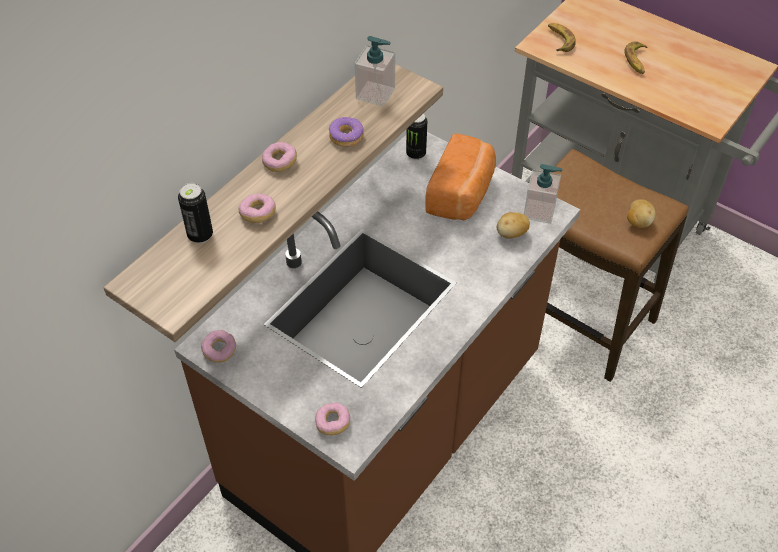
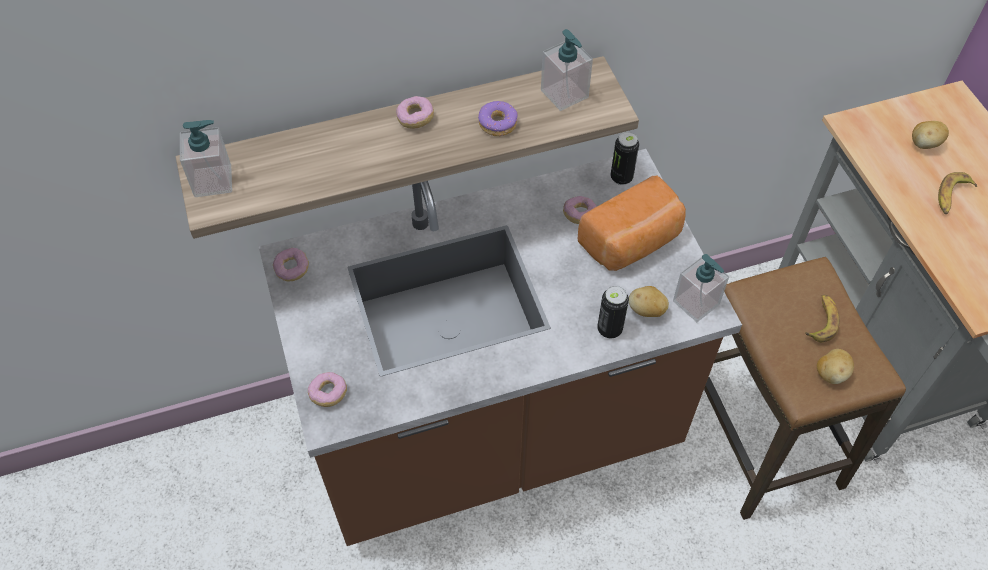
camera: 35 degrees right, 5 degrees up
can [178,183,213,243] -> can moved to [597,286,629,338]
donut [238,194,276,223] -> donut moved to [563,196,597,224]
banana [548,23,576,52] -> banana moved to [805,295,840,342]
none -> soap dispenser [180,120,232,197]
none -> potato [912,121,949,149]

